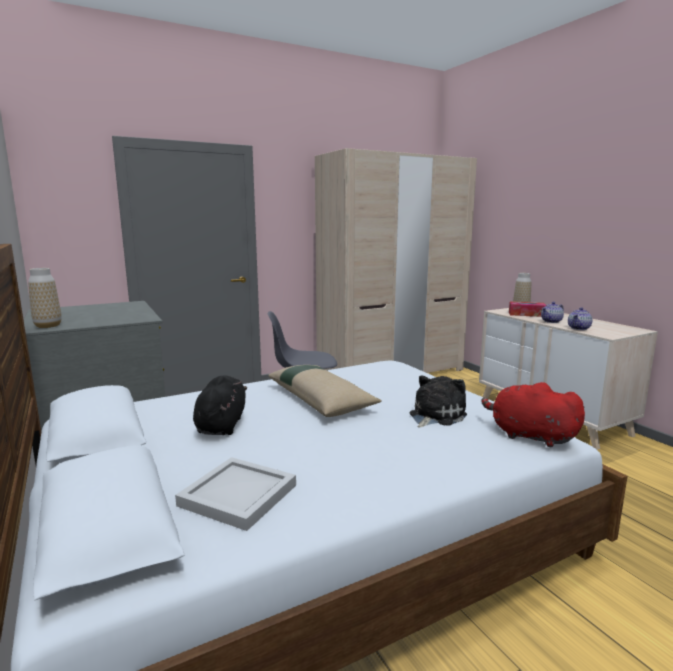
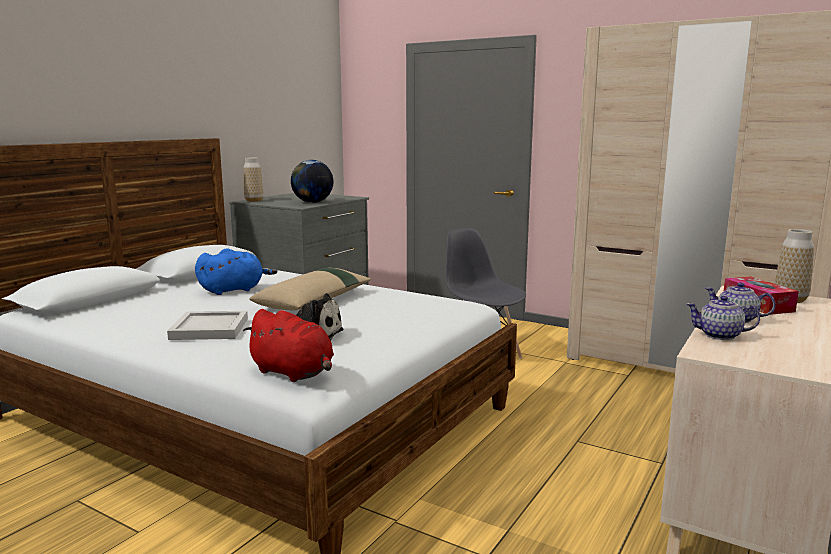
camera: 60 degrees right, 0 degrees up
white tray [175,457,296,531] -> white tray moved to [167,311,248,340]
black plush toy [193,375,247,435] -> blue plush toy [195,248,277,295]
red plush toy [481,382,585,447] -> red plush toy turned 120 degrees clockwise [243,309,334,382]
none -> globe [291,160,333,203]

